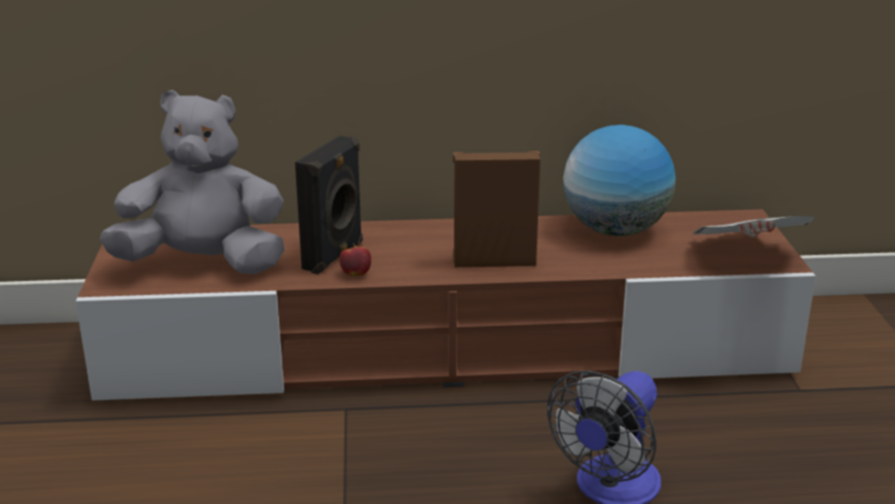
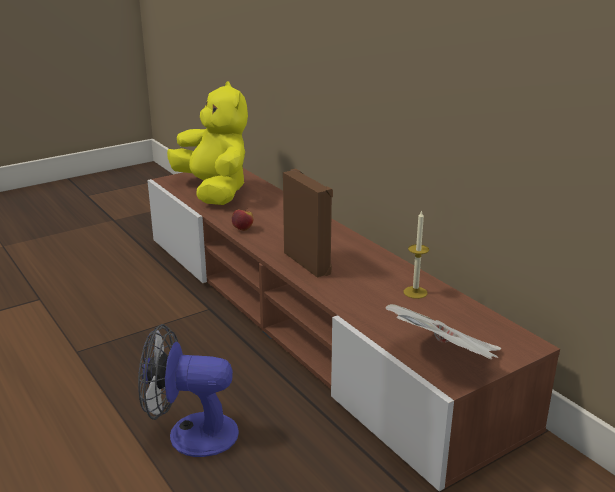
camera: 60 degrees right, 0 degrees up
grey plush toy [100,90,285,274] -> yellow plush toy [167,81,248,205]
black speaker [295,135,363,275] -> none
globe [563,125,676,236] -> candle [404,210,429,299]

